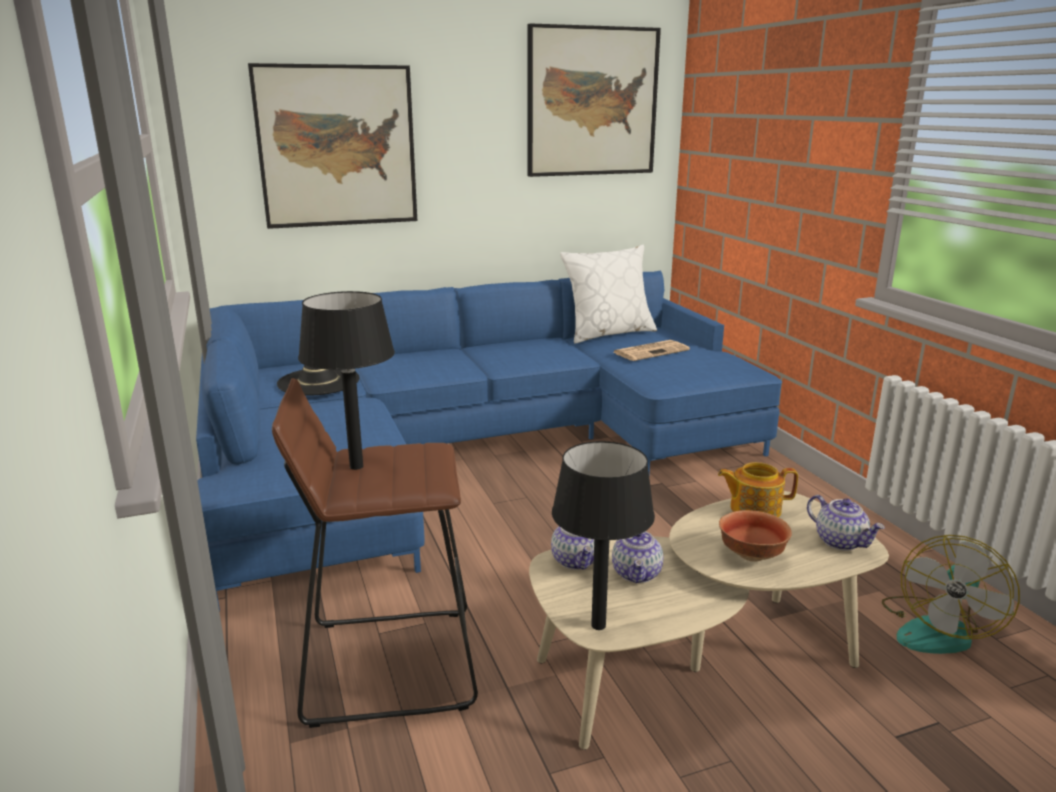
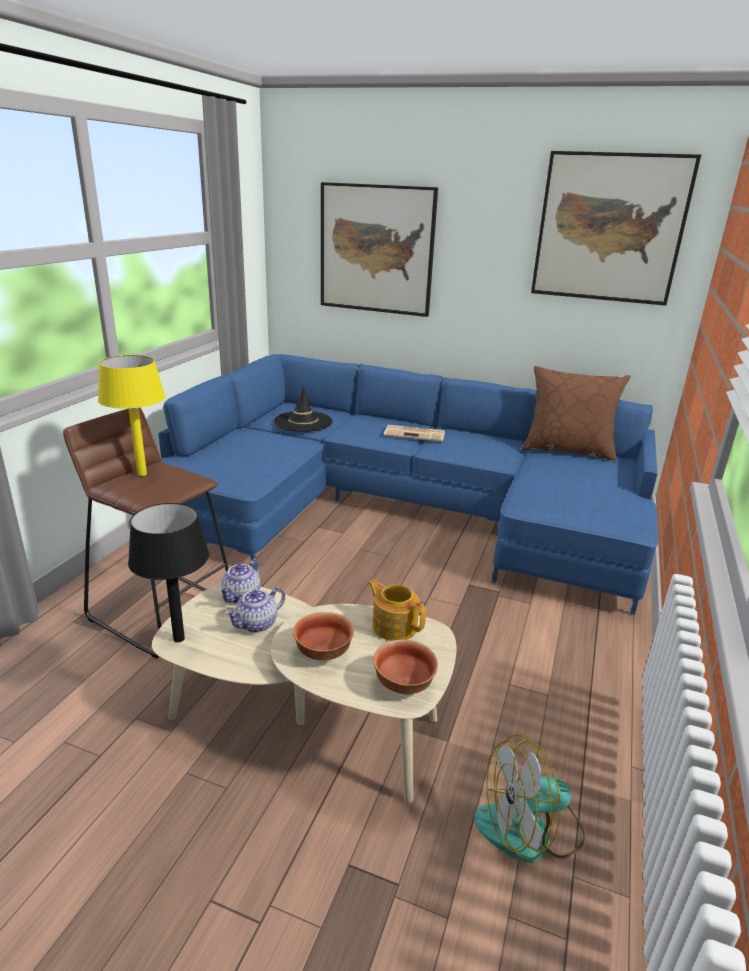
camera: 40 degrees right, 5 degrees up
black table lamp [298,291,395,470] -> yellow table lamp [98,355,165,476]
white pillow [560,245,657,344] -> brown pillow [522,366,631,462]
newspaper [613,340,690,361] -> newspaper moved to [384,425,445,442]
teapot [807,495,885,551] -> bowl [373,639,438,694]

